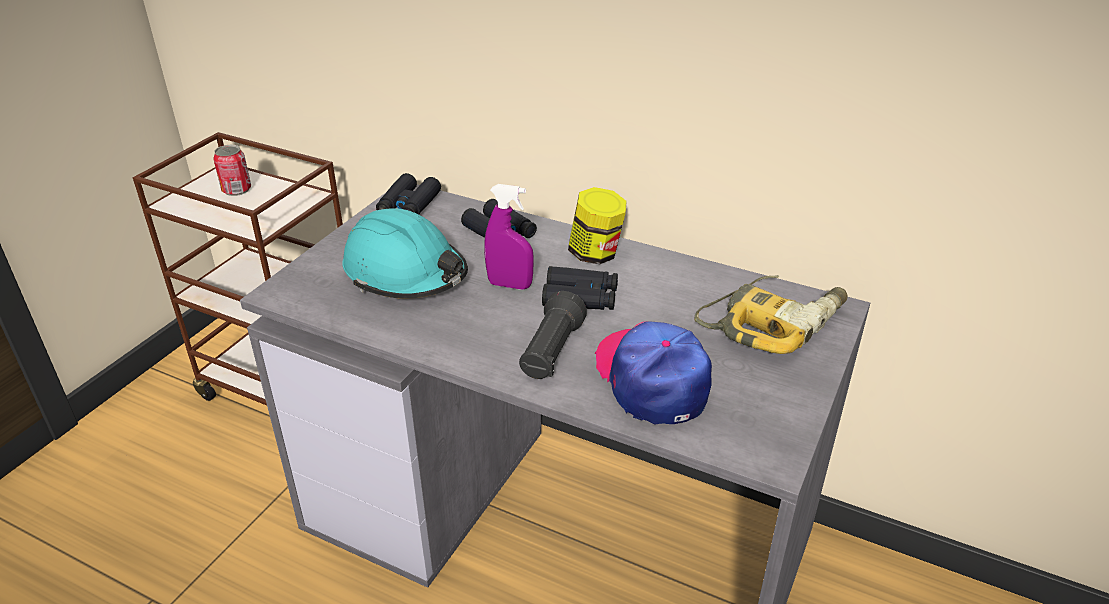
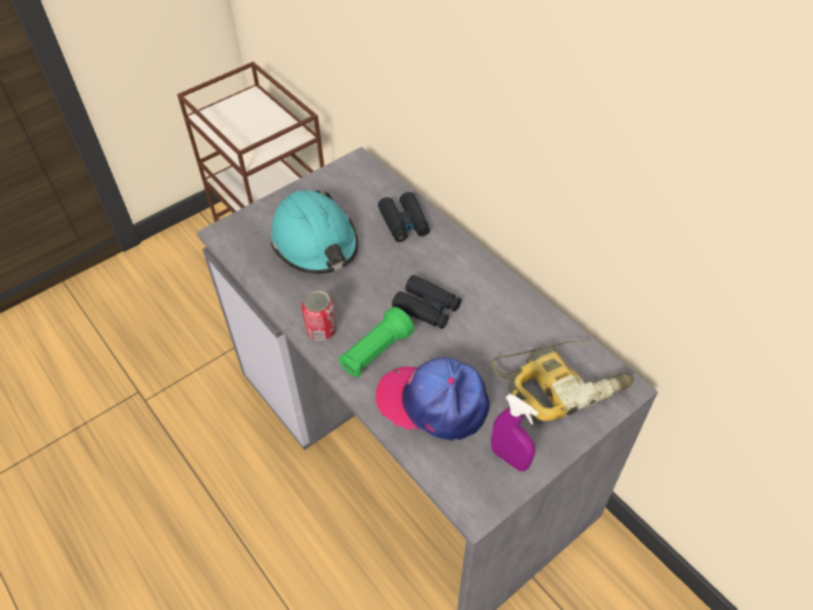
camera: 25 degrees right, 15 degrees up
can [213,145,251,196] -> can moved to [301,291,337,340]
black binoculars [376,173,441,214] -> none
purple spray bottle [484,184,534,290] -> purple spray bottle moved to [491,394,539,471]
black flashlight [519,291,587,379] -> green flashlight [339,307,414,378]
jar [568,187,627,264] -> none
cap [594,321,712,425] -> cap turned 75 degrees counterclockwise [376,357,489,441]

